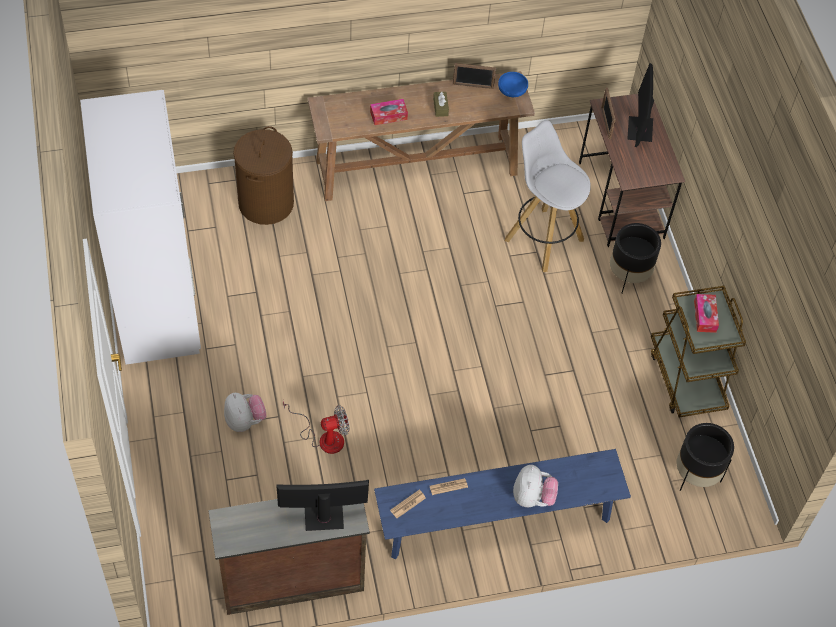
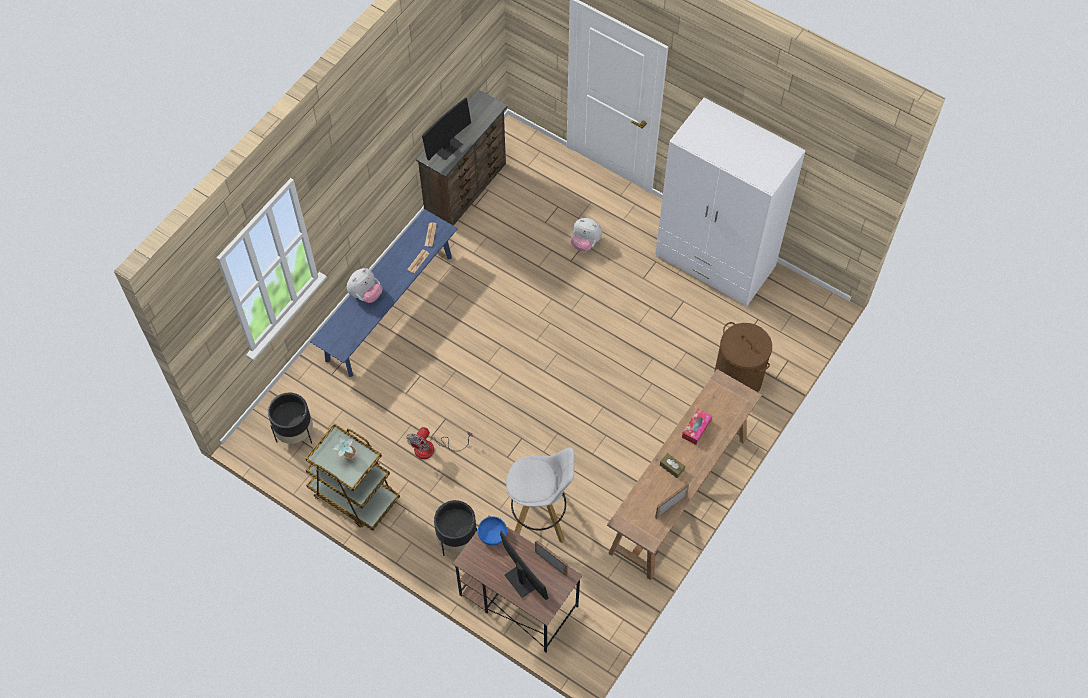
camera: 140 degrees right, 5 degrees up
fan [283,401,350,454] -> fan moved to [406,427,473,459]
blue bowl [498,72,528,97] -> blue bowl moved to [478,516,507,545]
plush toy [513,465,558,507] -> plush toy turned 105 degrees counterclockwise [347,268,382,303]
tissue box [694,294,719,333] -> potted plant [332,435,357,461]

